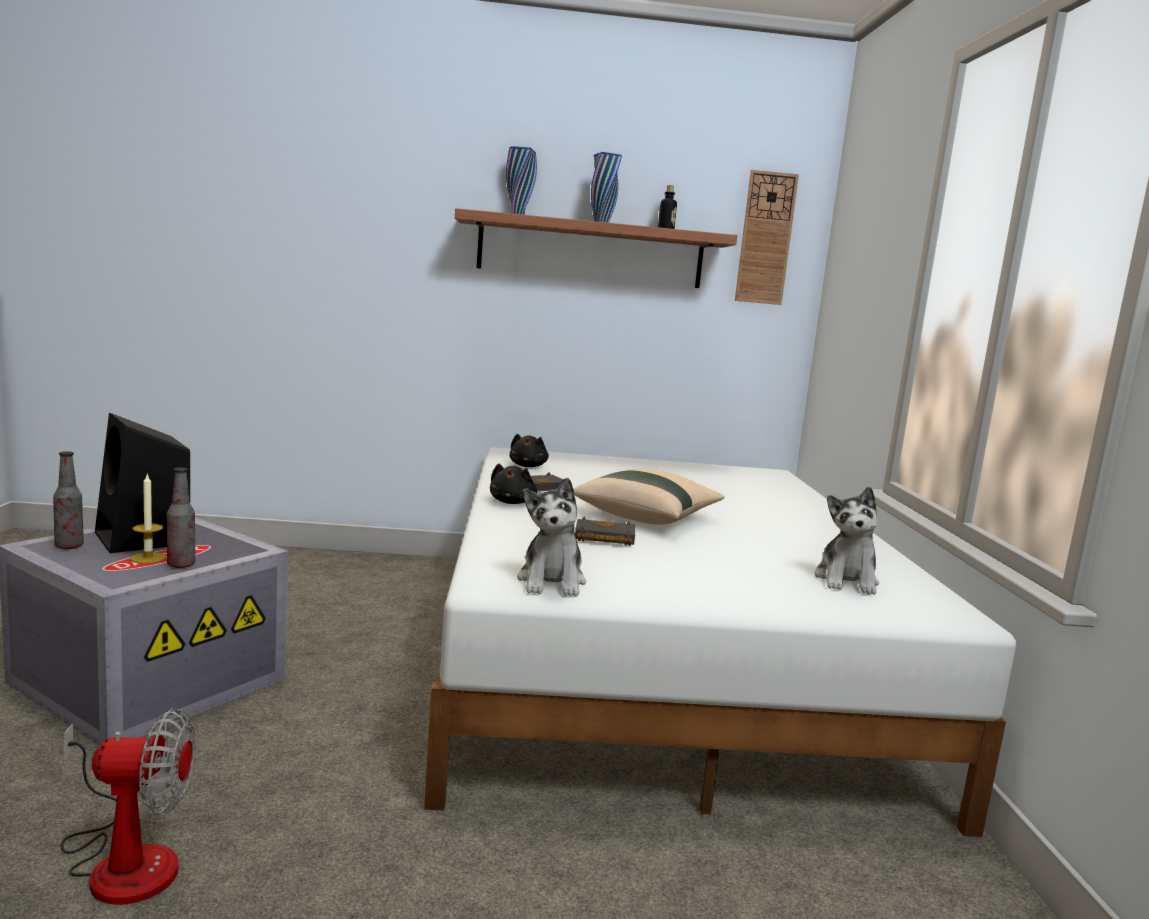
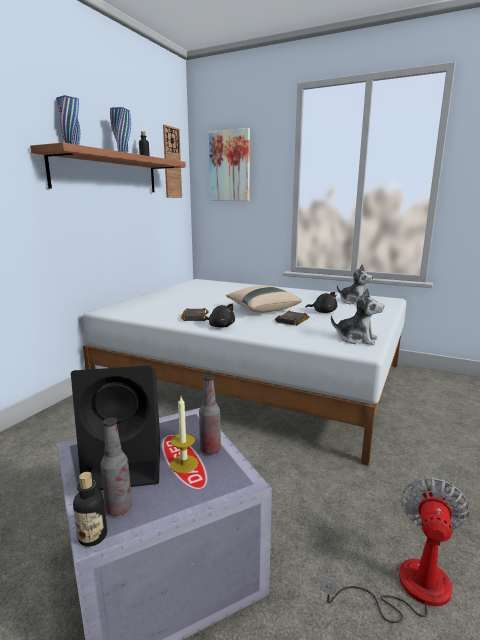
camera: 60 degrees left, 5 degrees up
black plush toy [510,434,549,467] -> black plush toy moved to [305,292,337,313]
none -> bottle [73,472,107,547]
none -> picture [209,128,250,201]

